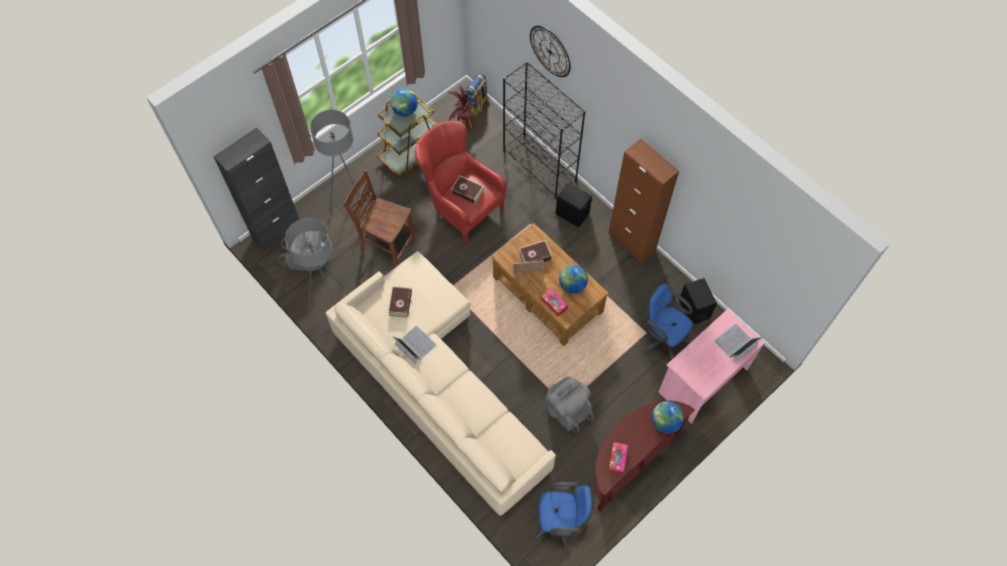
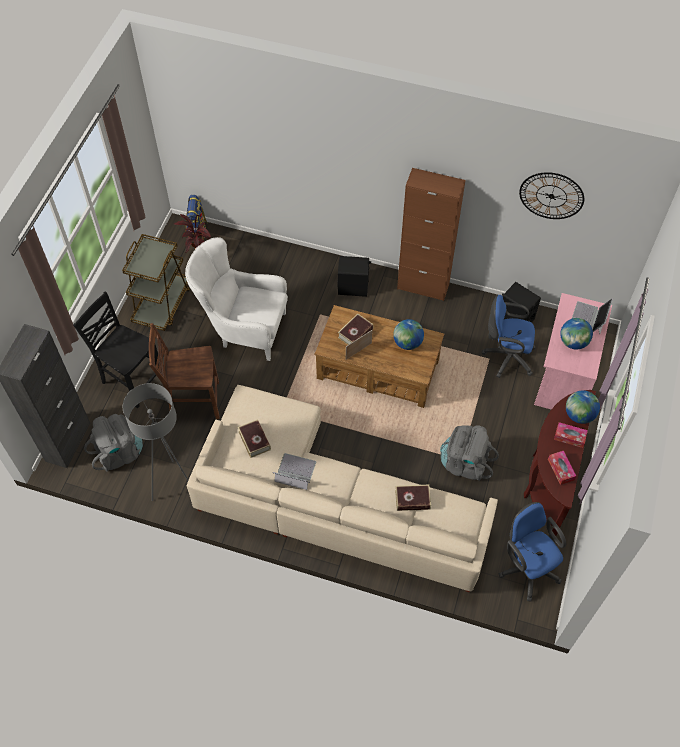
camera: 30 degrees left, 5 degrees down
grey floor lamp [310,110,366,213] -> black chair [73,291,163,408]
globe [391,89,418,116] -> globe moved to [560,318,593,350]
red armchair [415,121,506,243] -> white armchair [185,237,288,361]
book [451,176,484,204] -> book moved to [395,485,431,511]
black bookcase [503,61,586,199] -> none
wall clock [530,26,571,77] -> wall clock moved to [519,172,584,219]
blue office chair [531,482,594,550] -> blue office chair turned 90 degrees counterclockwise [499,502,566,602]
tissue box [541,289,568,317] -> tissue box moved to [554,422,588,448]

